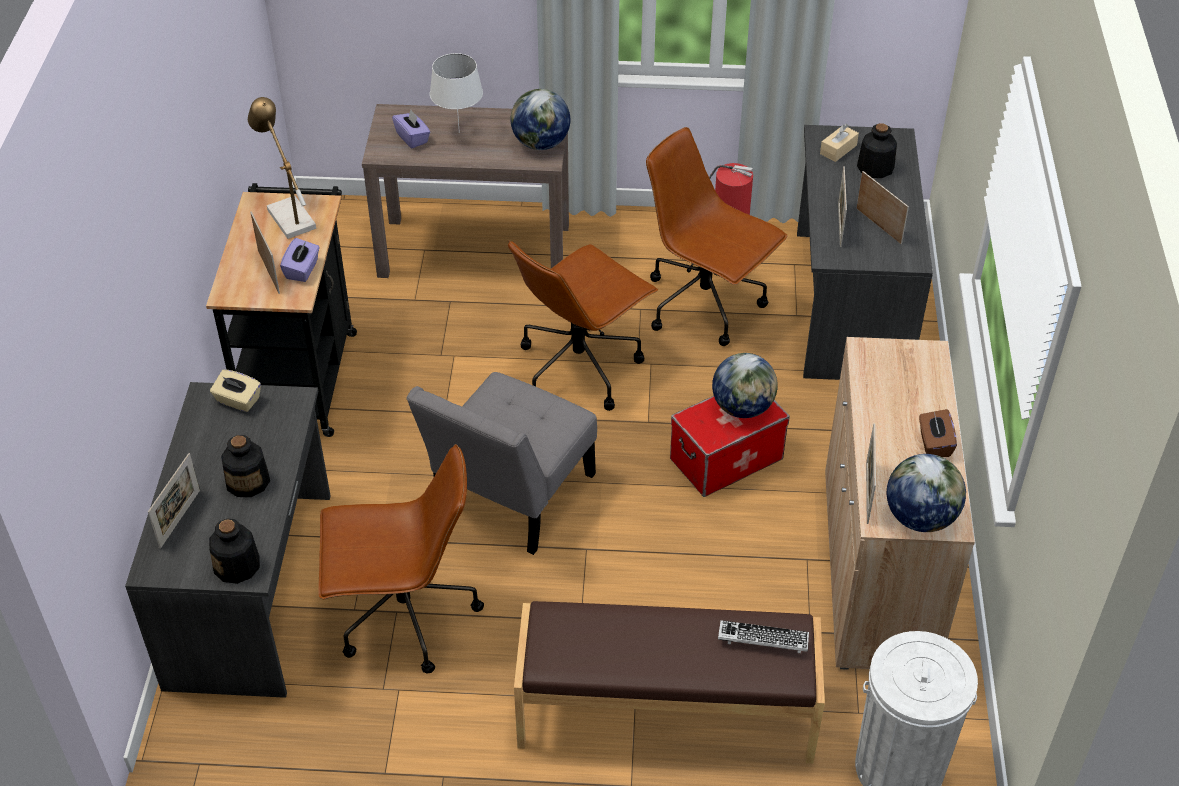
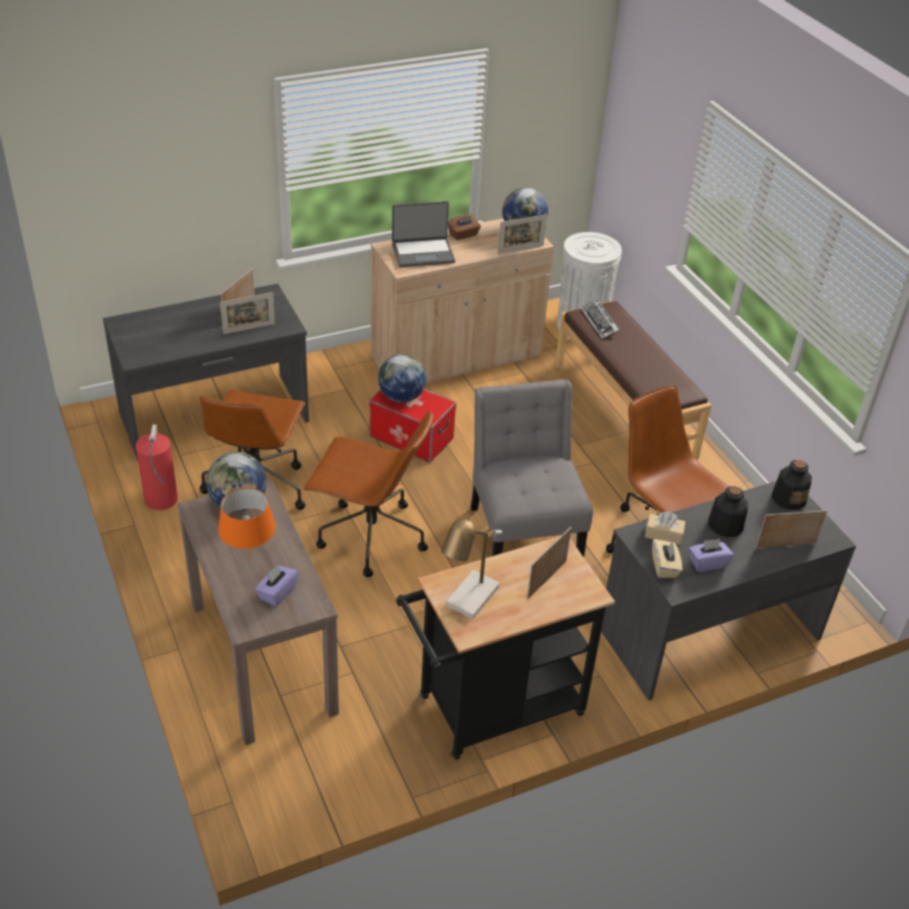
camera: 120 degrees left, 5 degrees down
purple tissue box [280,238,320,282] -> purple tissue box moved to [689,539,734,572]
grey chair [406,372,597,555] -> grey chair turned 105 degrees counterclockwise [471,379,593,557]
white table lamp [430,53,483,133] -> orange table lamp [218,487,276,564]
beige tissue box [820,124,859,162] -> beige tissue box moved to [645,511,686,545]
bottle [857,123,897,178] -> none
none -> laptop [392,201,455,267]

